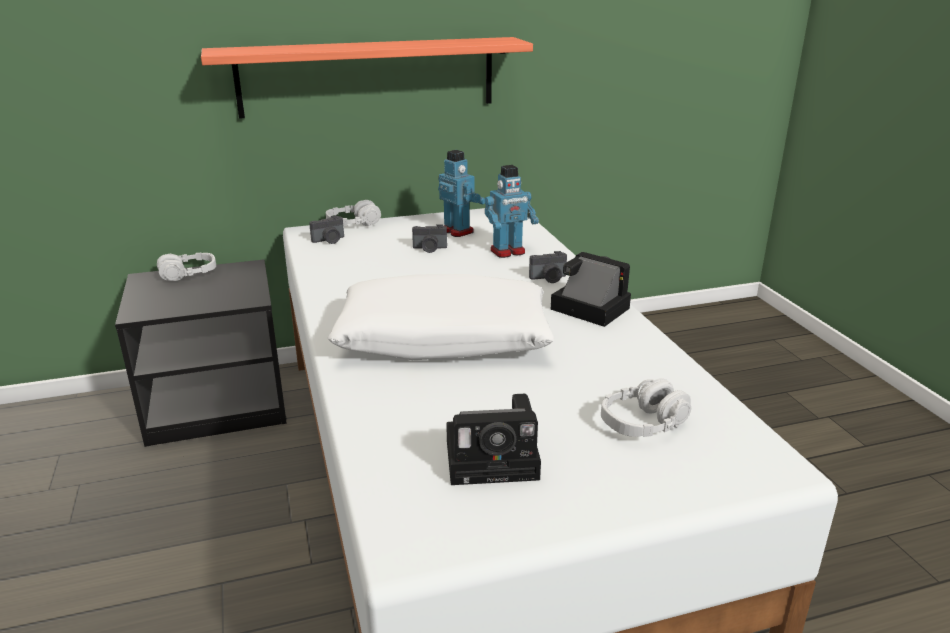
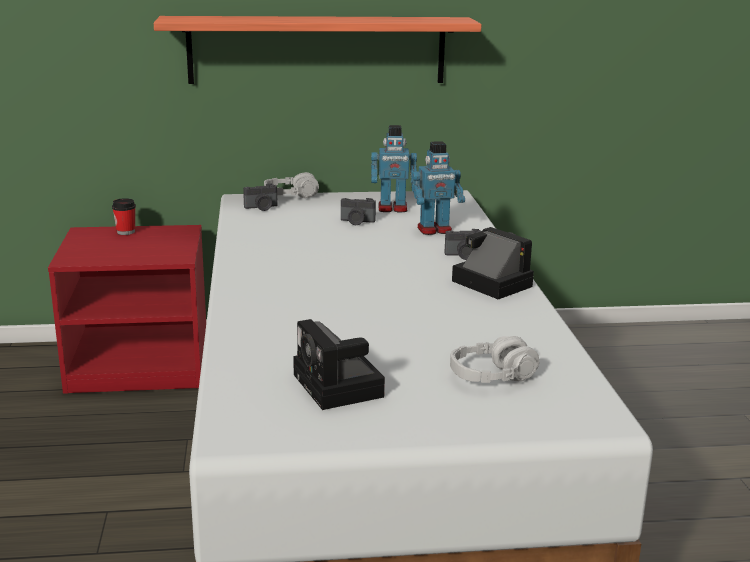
camera: 10 degrees right, 5 degrees down
black nightstand [115,259,287,447] -> red nightstand [48,225,206,394]
grey headphones [157,253,216,281] -> cup [112,198,136,235]
white pillow [327,274,554,360] -> none
toy robot [438,150,485,237] -> toy robot turned 120 degrees clockwise [371,125,417,212]
camera [446,394,541,485] -> camera turned 60 degrees clockwise [293,319,385,410]

